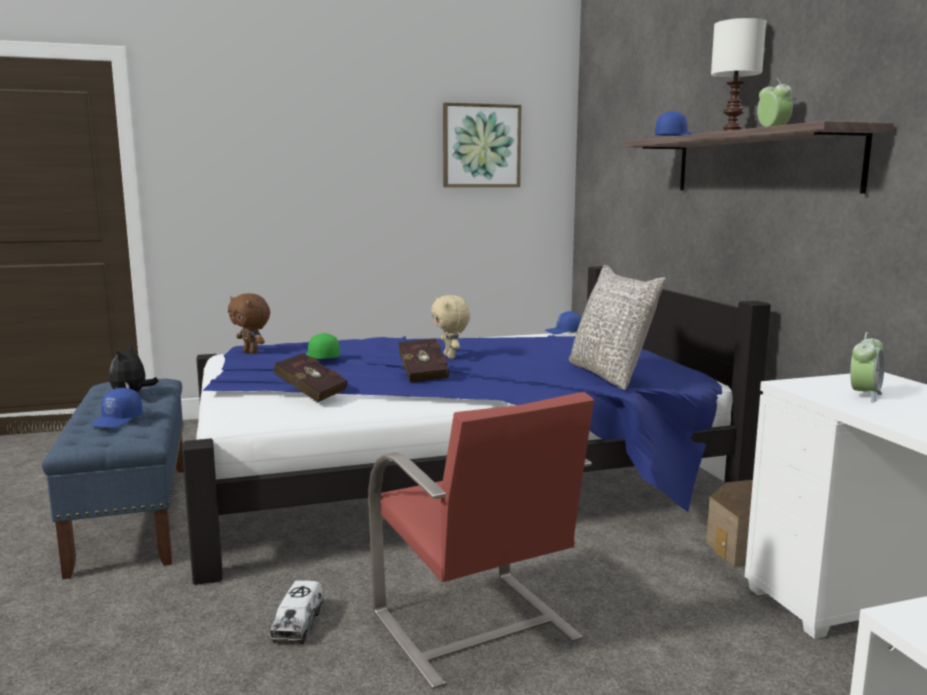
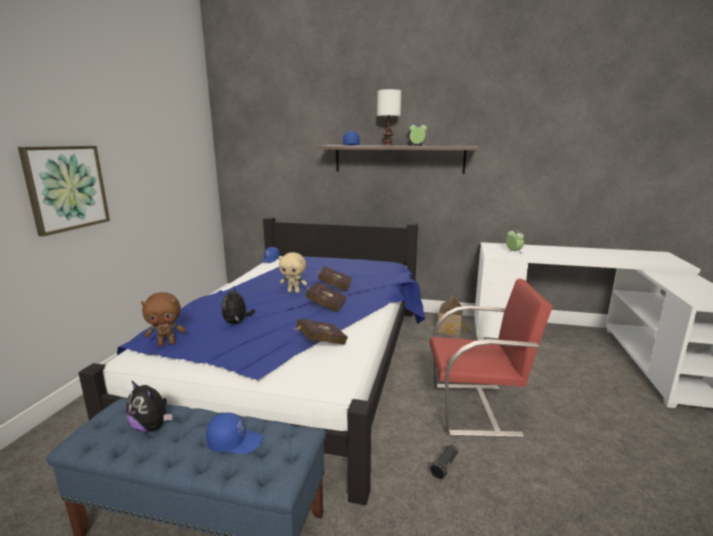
camera: 60 degrees left, 5 degrees up
blue cap [91,388,143,428] -> blue cap turned 45 degrees counterclockwise [206,413,263,454]
toy truck [270,580,324,644] -> black flashlight [430,445,458,479]
green cap [306,333,340,359] -> plush toy [221,287,255,324]
picture [443,102,522,187] -> picture moved to [18,146,110,236]
grey pillow [569,265,666,390] -> none
none -> red book [316,266,353,292]

